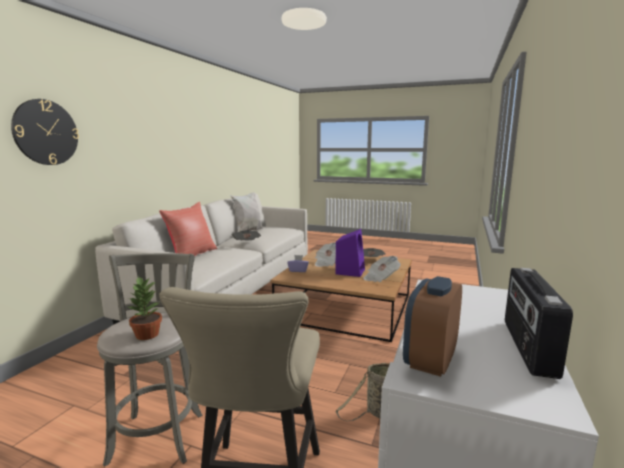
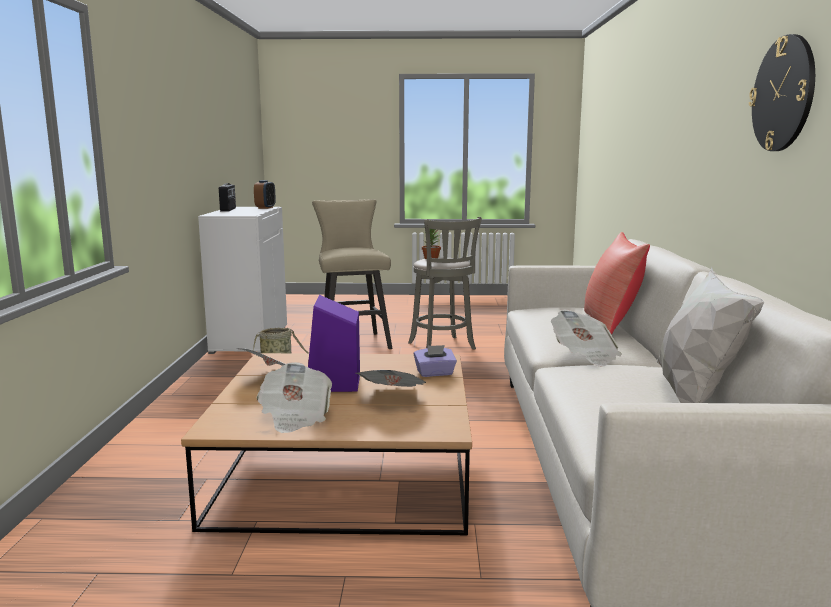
camera: 160 degrees right, 0 degrees up
wall clock [11,99,79,165] -> wall clock moved to [749,34,815,151]

